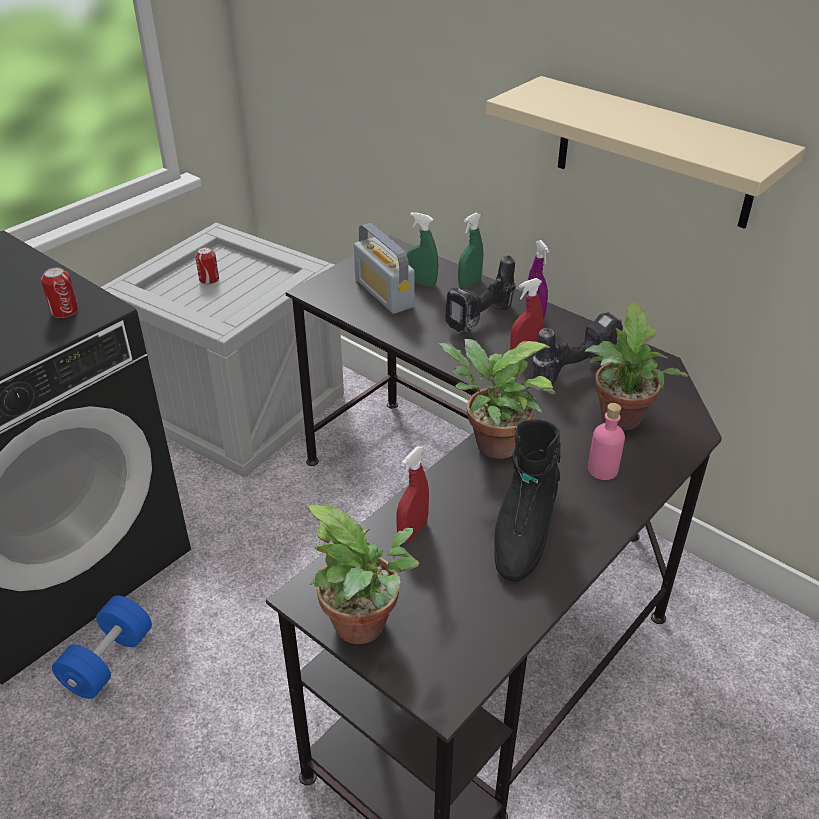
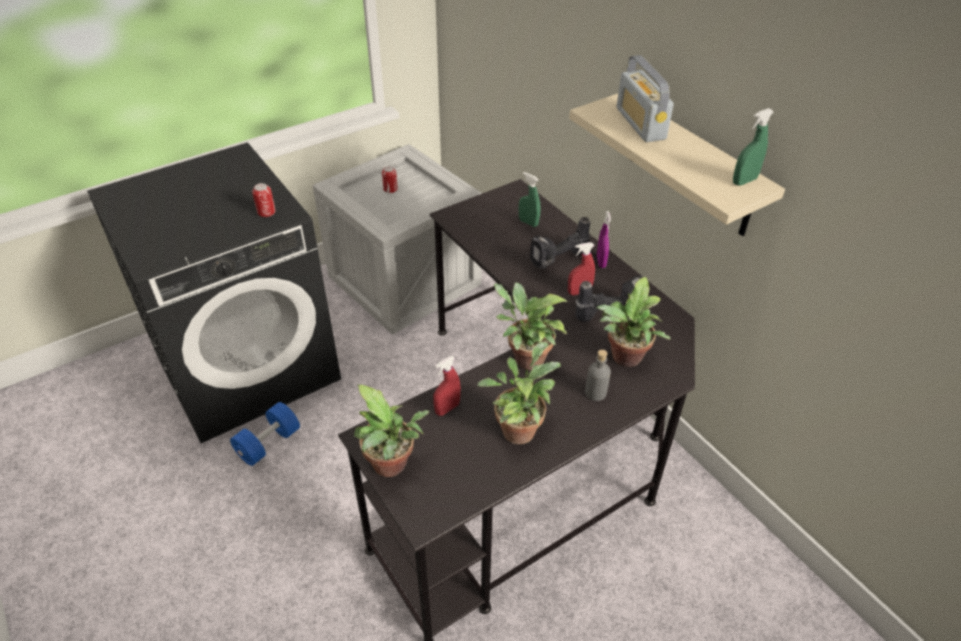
camera: 15 degrees right, 5 degrees up
radio [354,223,415,314] -> radio moved to [617,55,674,142]
green spray bottle [458,213,483,288] -> green spray bottle moved to [733,108,774,186]
black boot [494,419,561,582] -> potted plant [477,342,561,444]
pink bottle [588,403,625,480] -> grey bottle [585,350,611,401]

